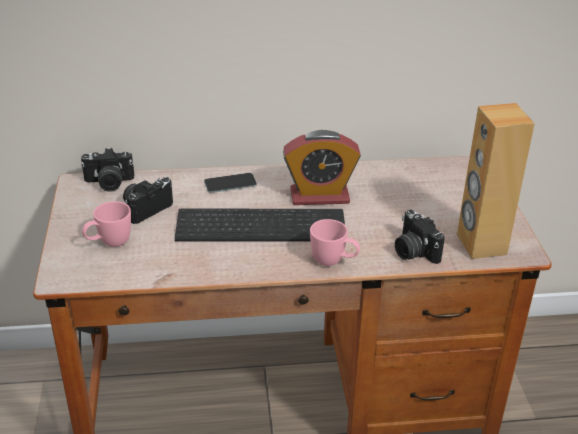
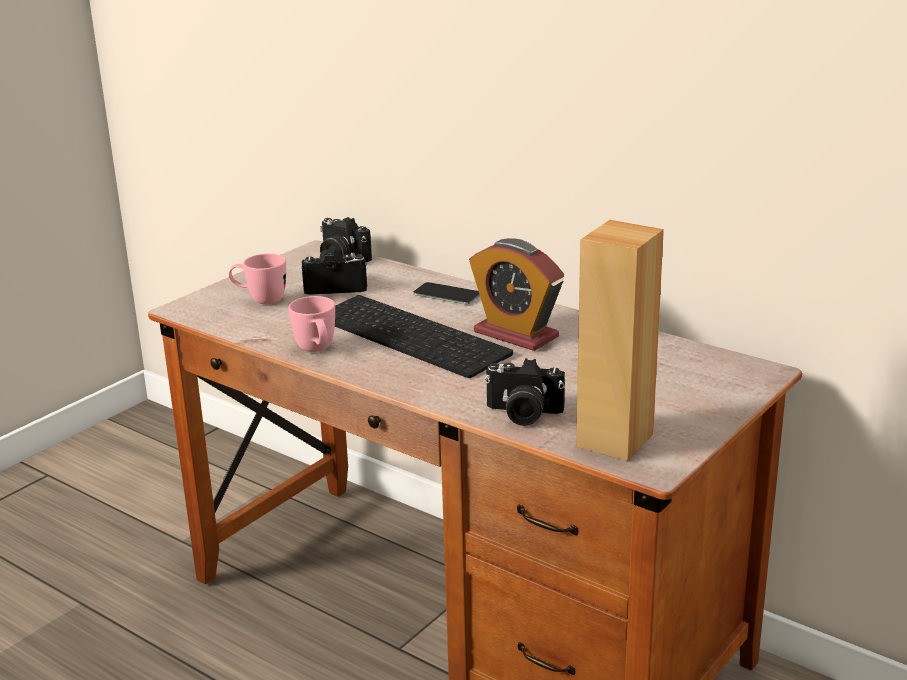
camera: 45 degrees right, 10 degrees down
pink mug [310,219,360,266] -> pink mug moved to [289,296,335,352]
camera [395,210,445,264] -> camera turned 90 degrees counterclockwise [485,358,565,426]

